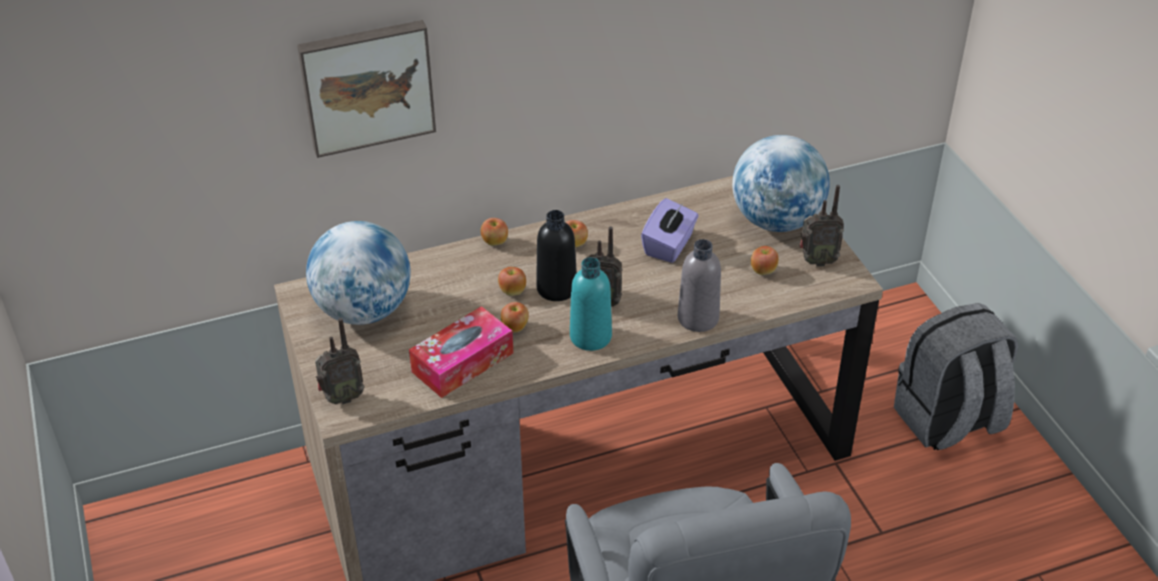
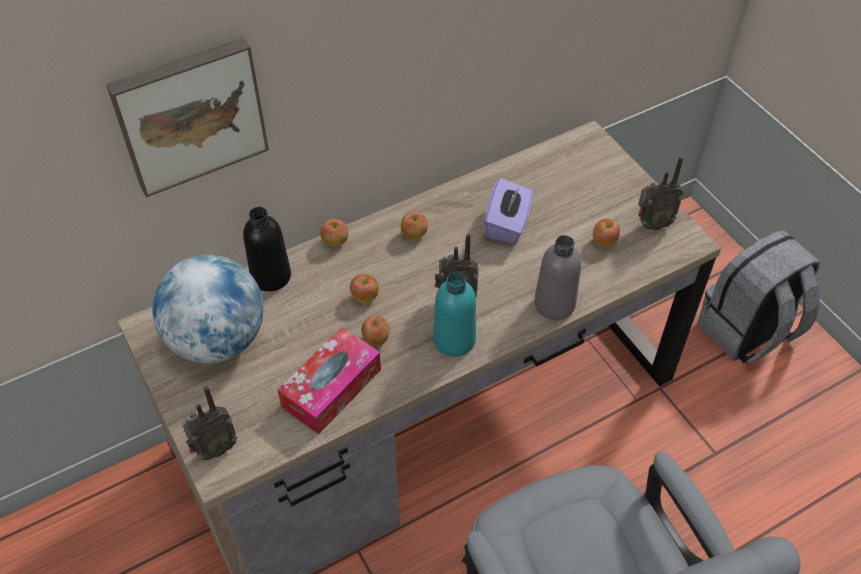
camera: 10 degrees left, 10 degrees up
black bottle [536,210,577,301] -> black bottle moved to [243,207,291,292]
globe [732,135,830,232] -> none

